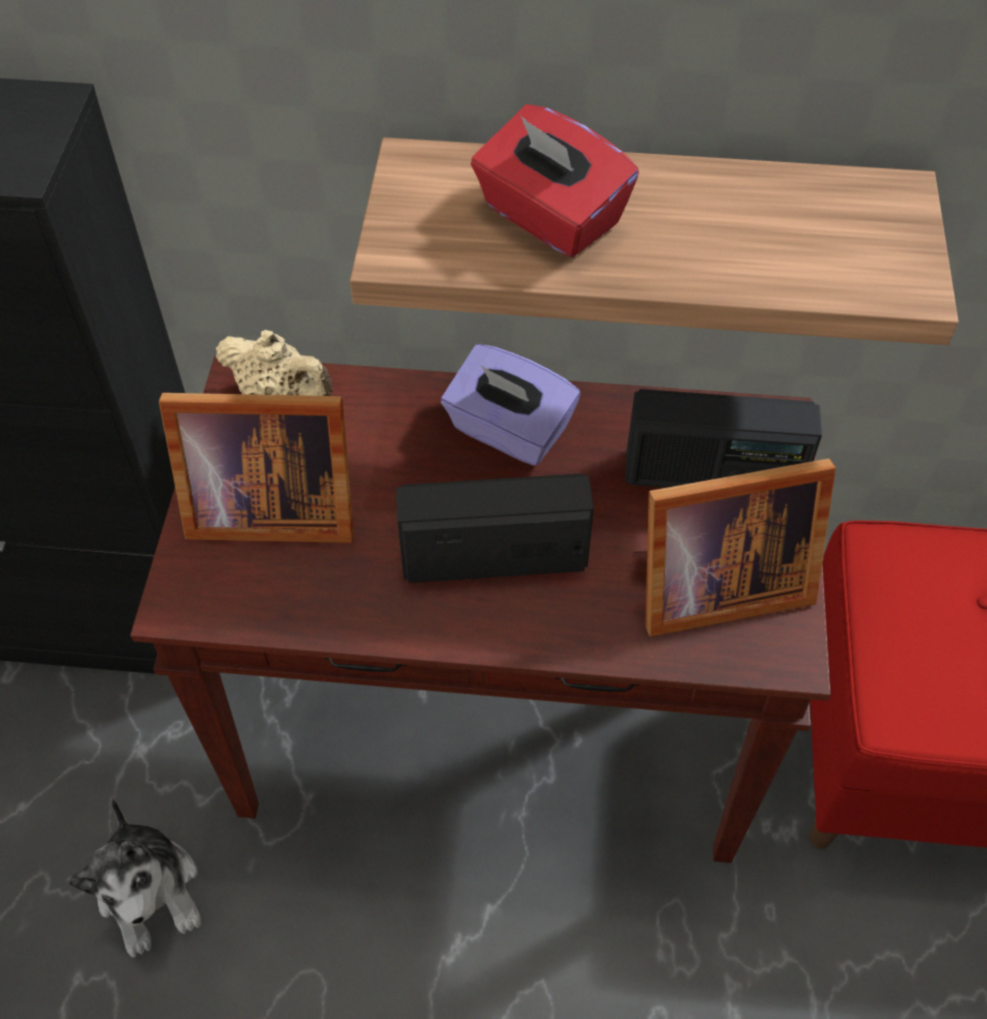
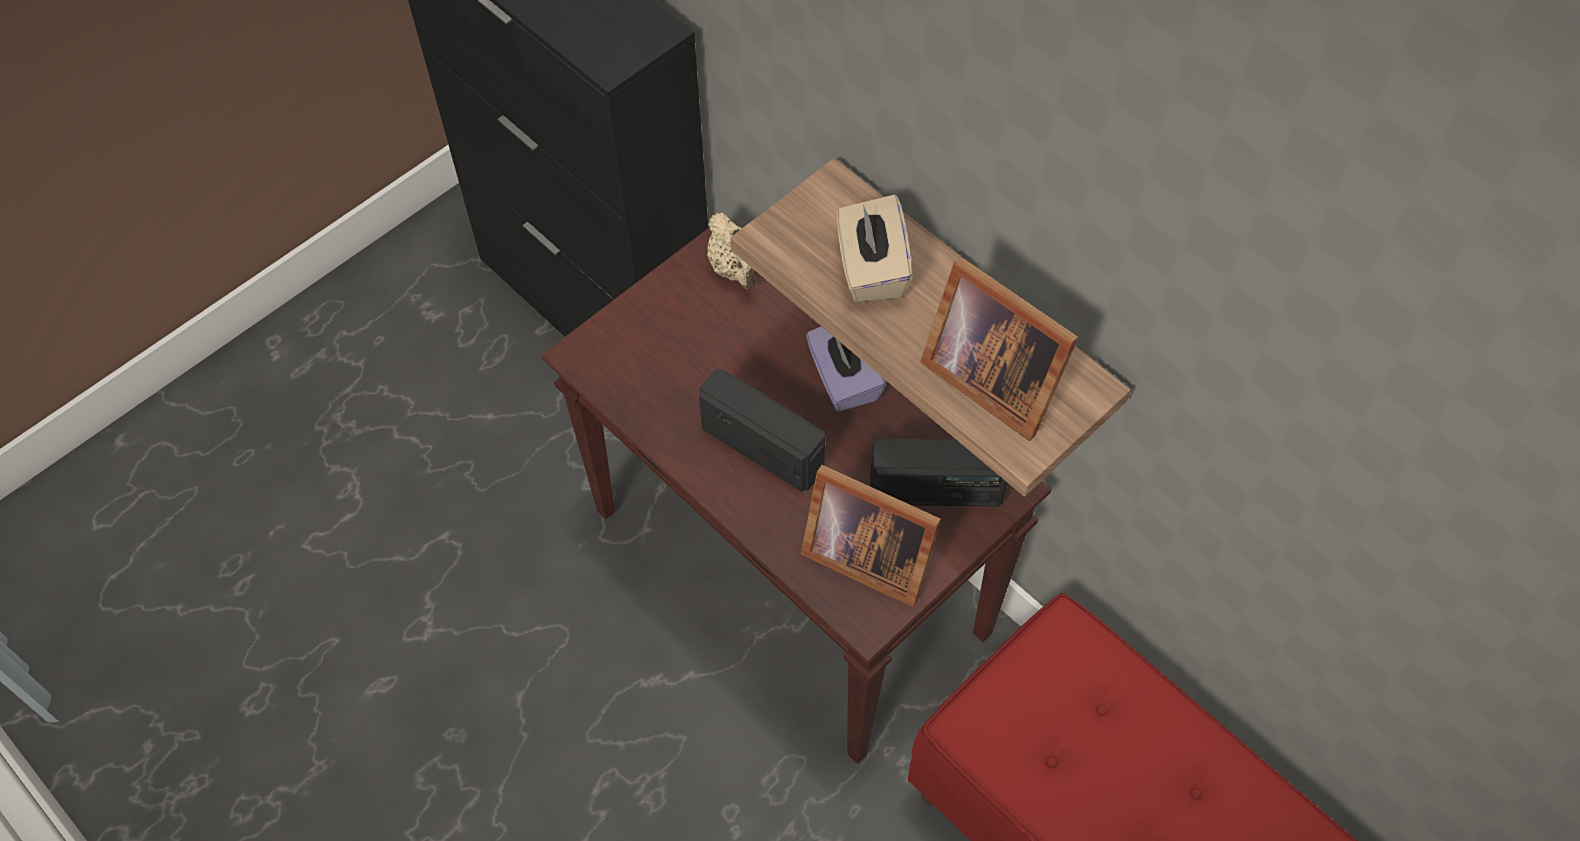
camera: 40 degrees right, 5 degrees up
plush toy [67,797,201,958] -> none
picture frame [159,393,354,543] -> picture frame moved to [920,257,1079,441]
red tissue box [471,104,639,257] -> beige tissue box [837,195,913,302]
radio [625,389,822,488] -> radio turned 45 degrees counterclockwise [870,439,1008,506]

